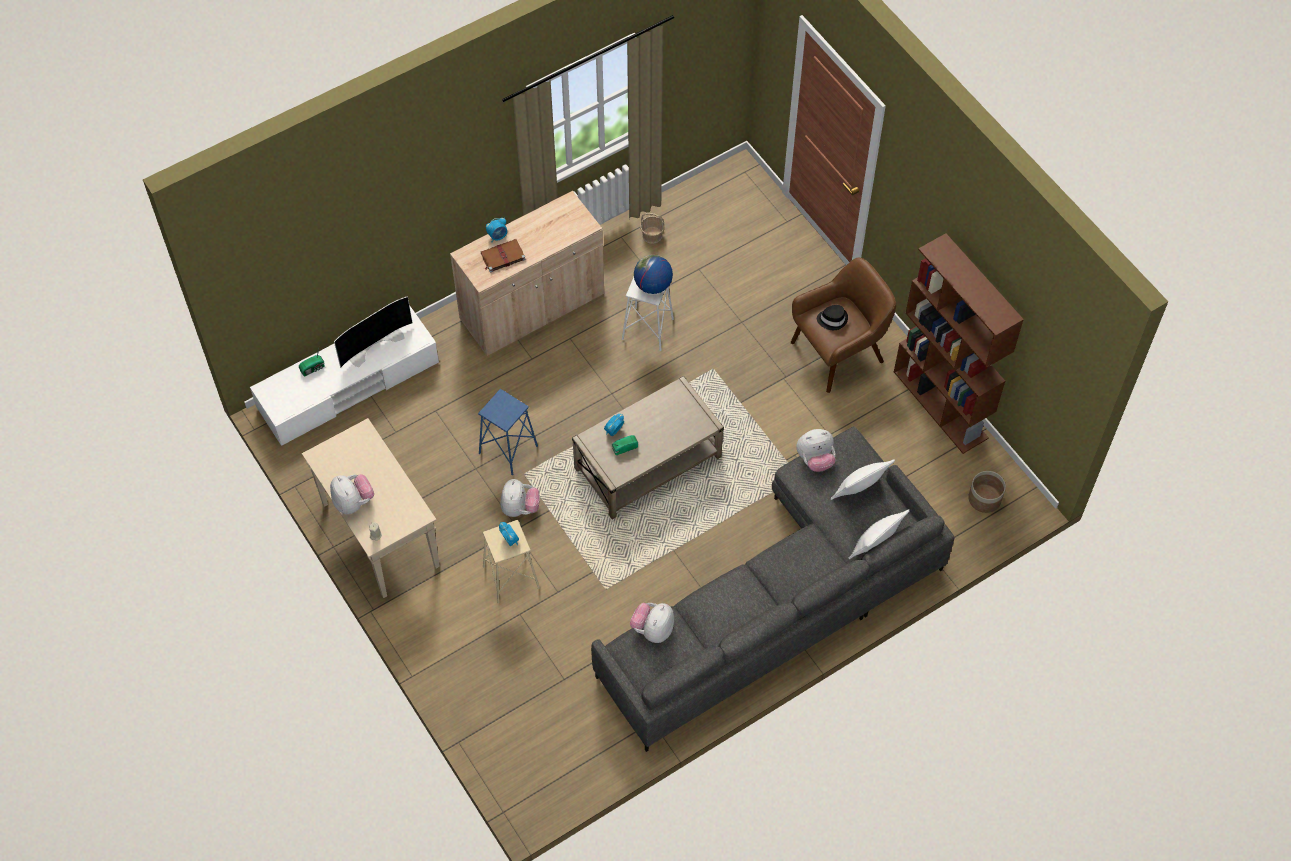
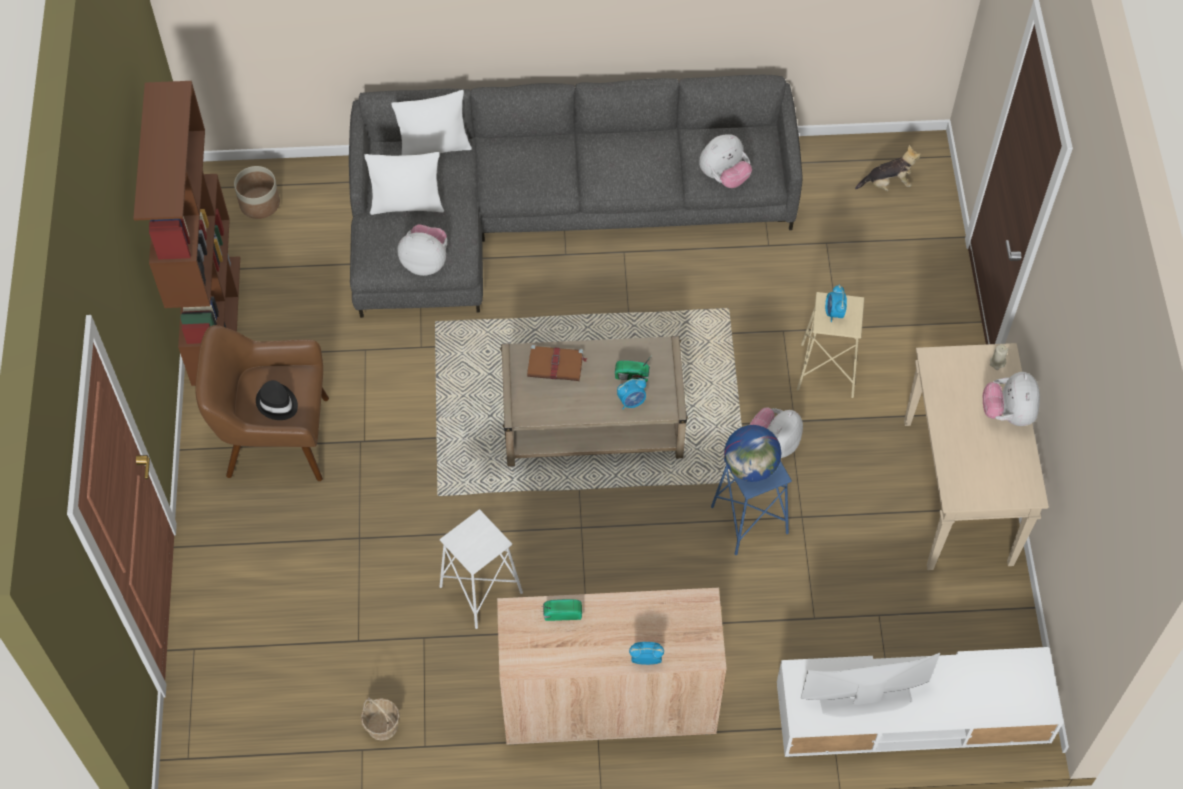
camera: 150 degrees left, 0 degrees up
radio [299,349,325,376] -> radio moved to [542,599,582,621]
brown book [481,239,526,273] -> brown book moved to [527,345,588,381]
globe [634,255,673,294] -> globe moved to [724,425,781,482]
none -> plush toy [855,145,920,191]

